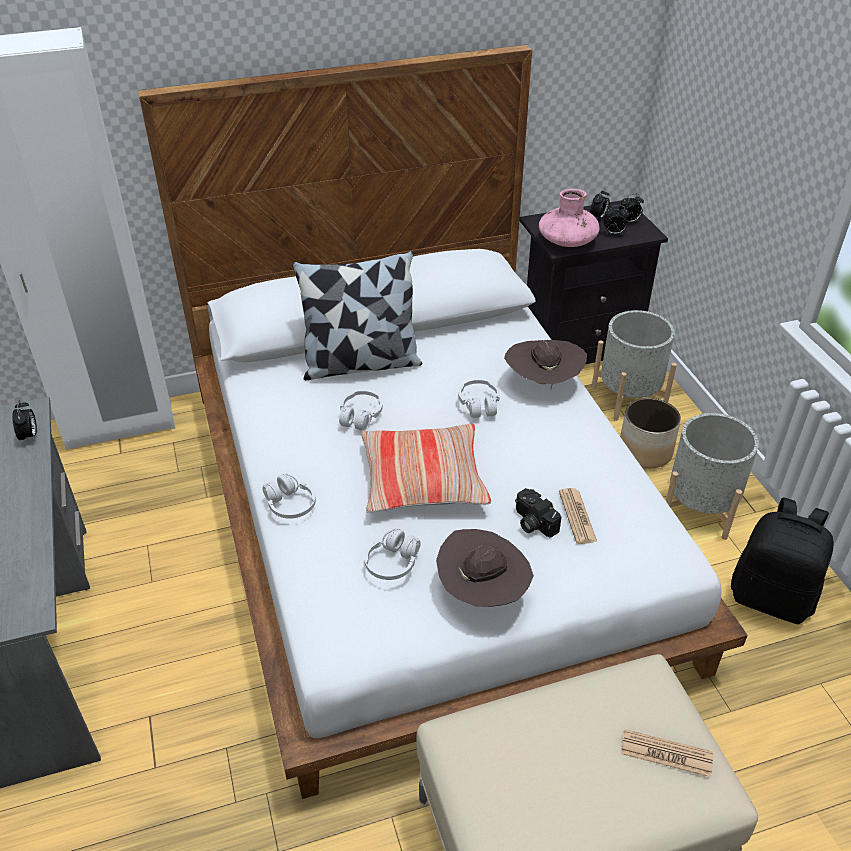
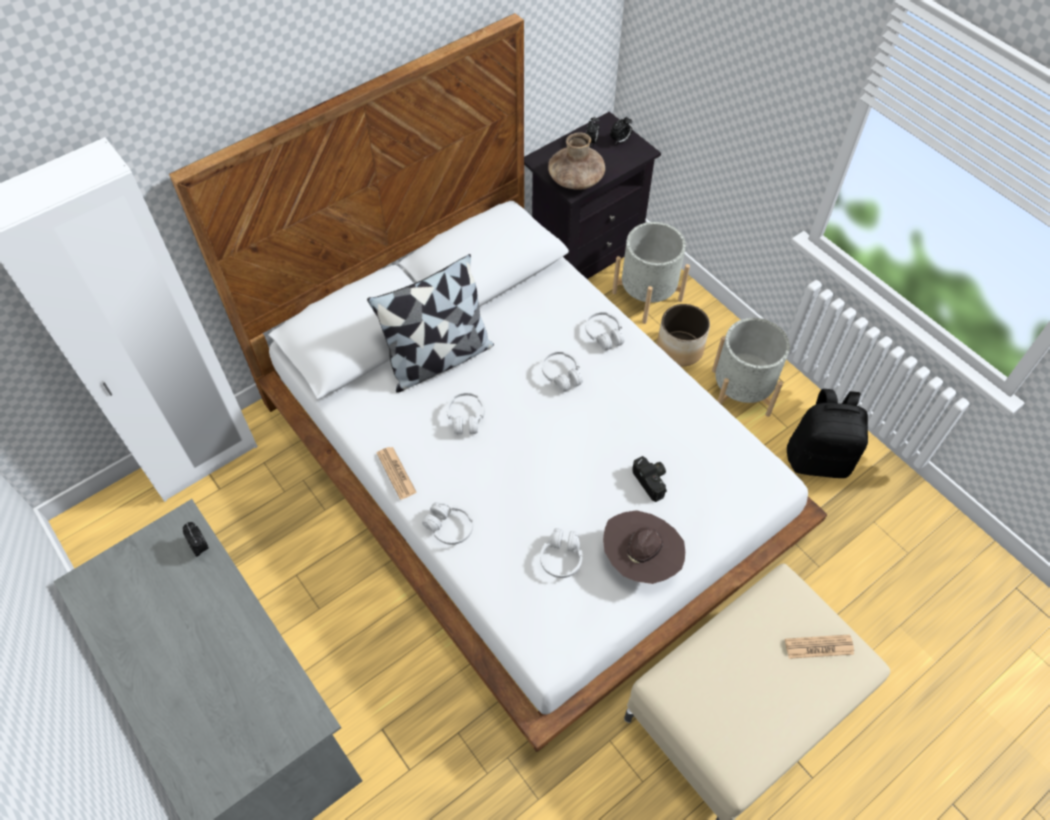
camera: 20 degrees left, 15 degrees up
pillow [361,424,491,513] -> none
brown hat [504,340,587,389] -> white headphones [585,312,625,350]
camera [515,488,561,538] -> camera turned 150 degrees counterclockwise [632,456,667,502]
pink vase [539,189,600,247] -> brown vase [548,132,605,190]
newspaper [559,488,597,544] -> newspaper moved to [377,447,417,500]
alarm clock [604,205,629,234] -> none

